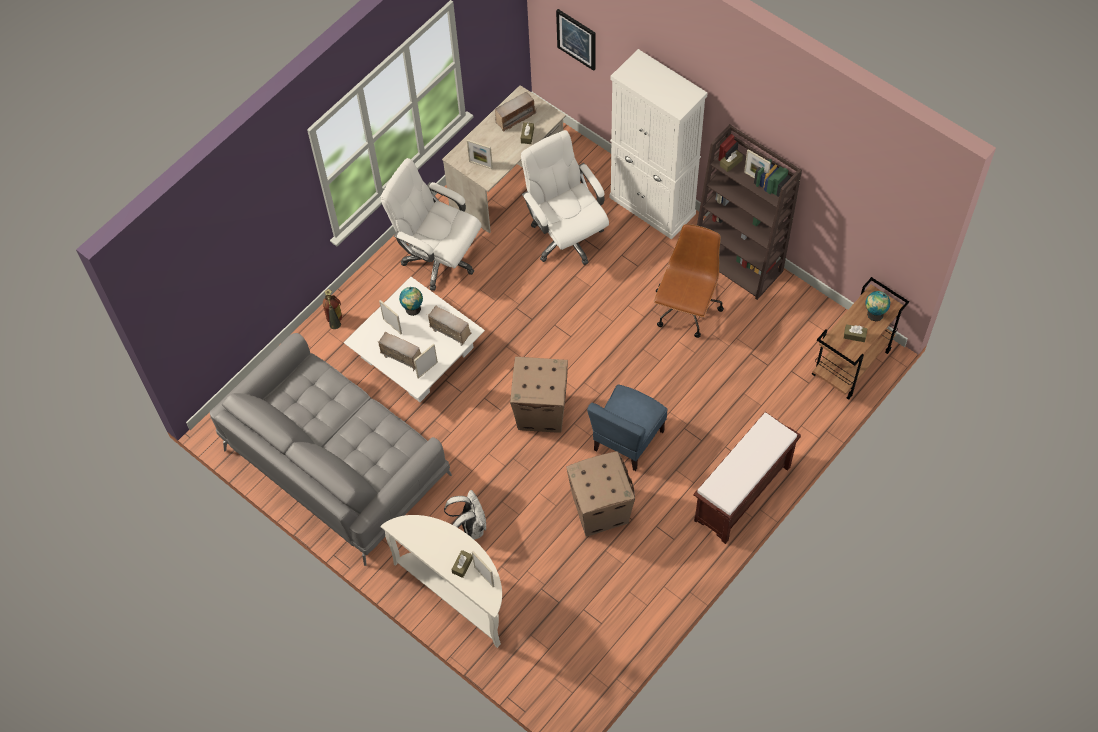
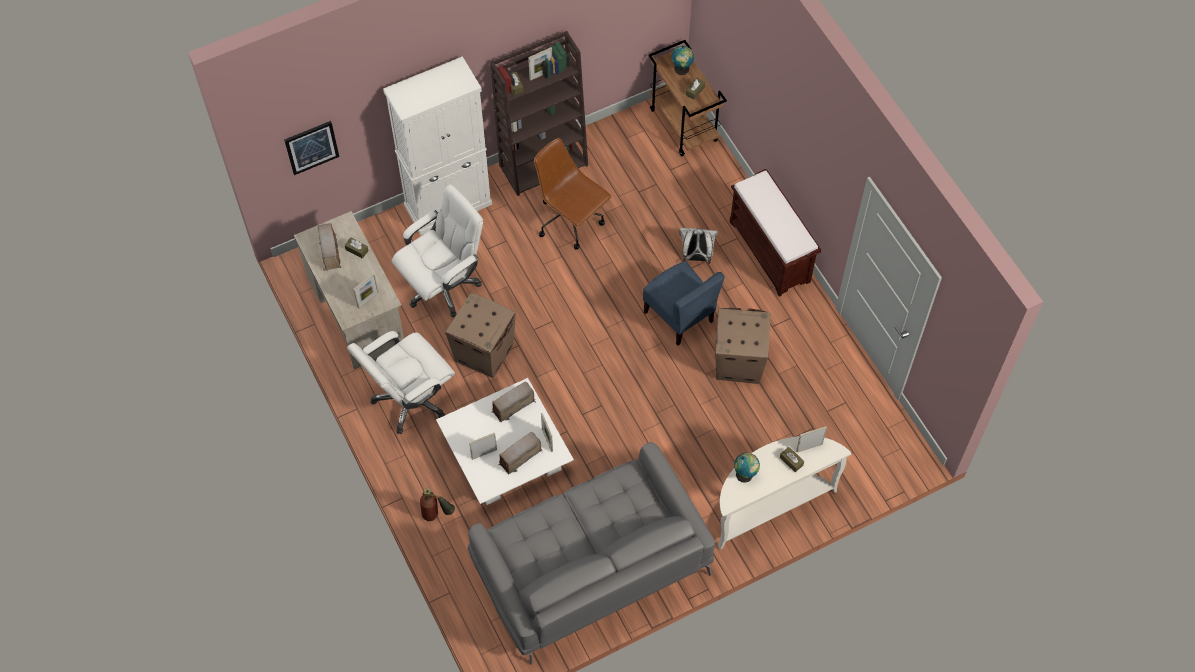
camera: 70 degrees left, 0 degrees up
globe [399,287,423,316] -> globe moved to [734,453,760,483]
white backpack [444,490,486,540] -> white backpack moved to [679,228,718,264]
cardboard box [510,356,568,433] -> cardboard box moved to [445,293,516,378]
white office chair [521,130,609,265] -> white office chair turned 150 degrees clockwise [392,184,483,317]

